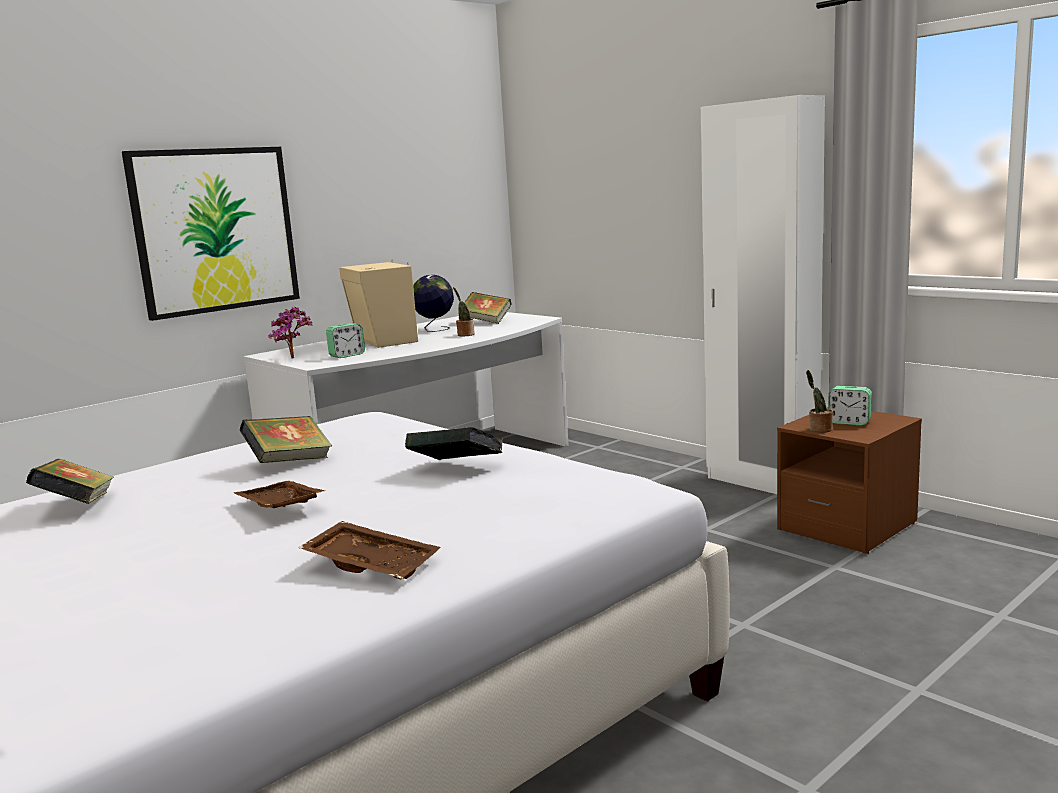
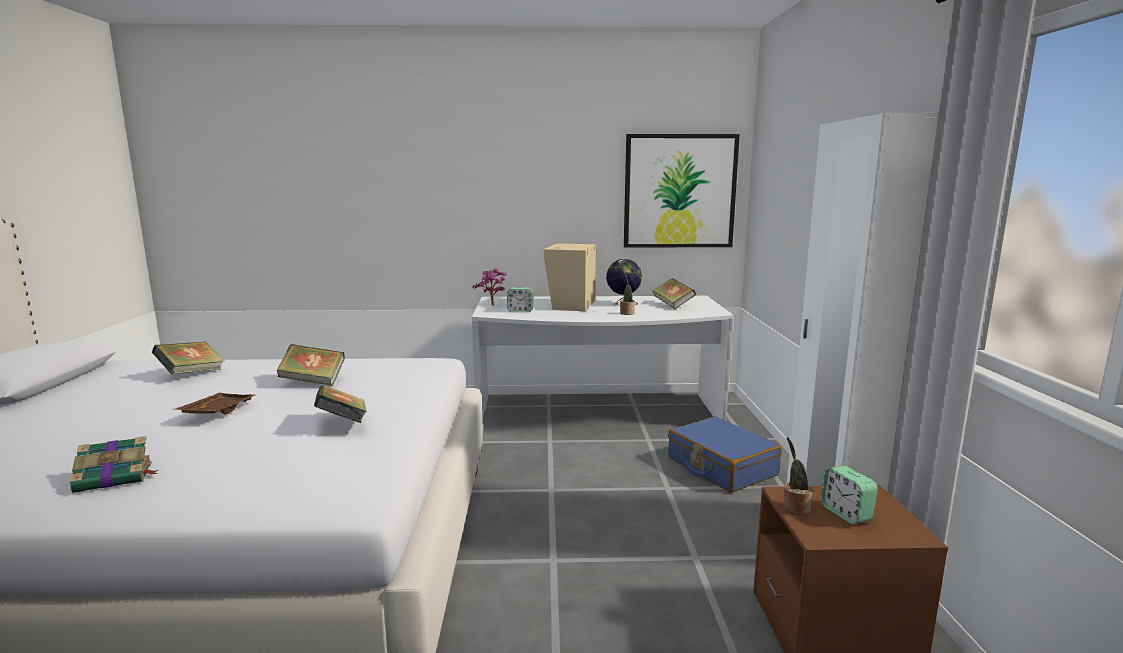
camera: 40 degrees right, 0 degrees up
picture [122,147,300,321] -> picture moved to [624,134,740,248]
brown tray [299,521,441,579] -> book [70,436,159,493]
none -> blue suitcase [668,416,782,493]

